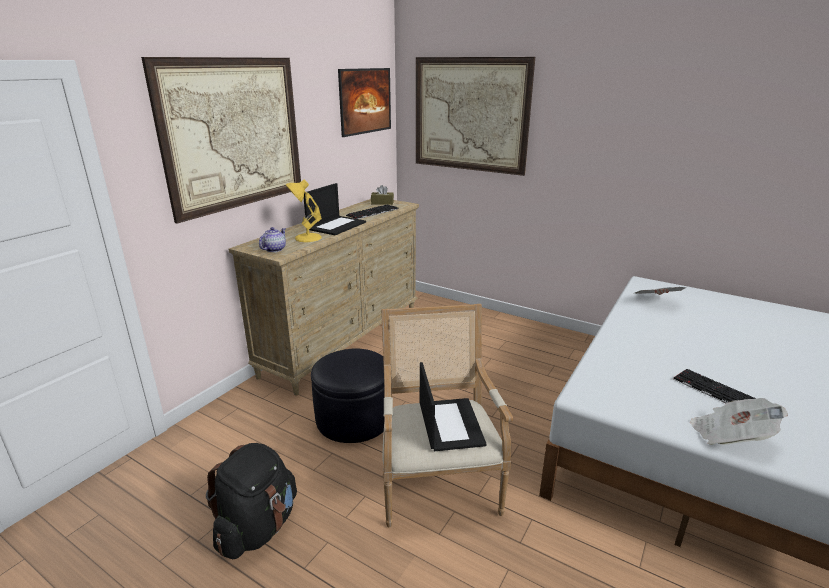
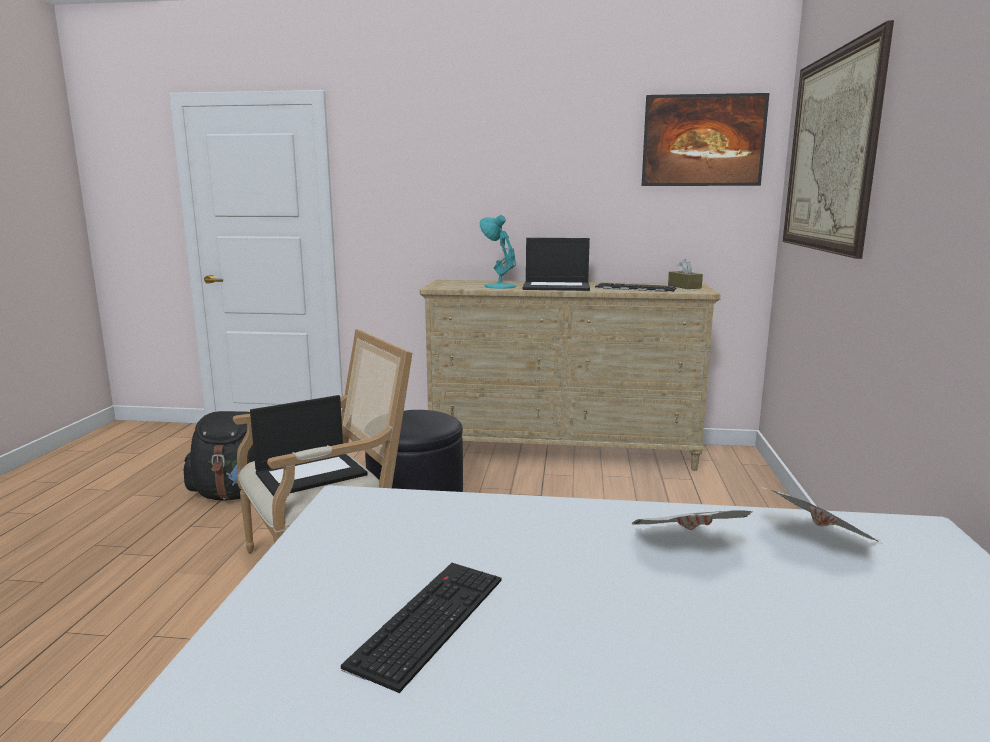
camera: 65 degrees right, 10 degrees down
picture [141,57,301,223] -> none
teapot [259,227,286,252] -> none
yellow table lamp [286,180,322,242] -> turquoise table lamp [480,215,516,289]
newspaper [690,398,788,445] -> newspaper moved to [631,510,752,530]

